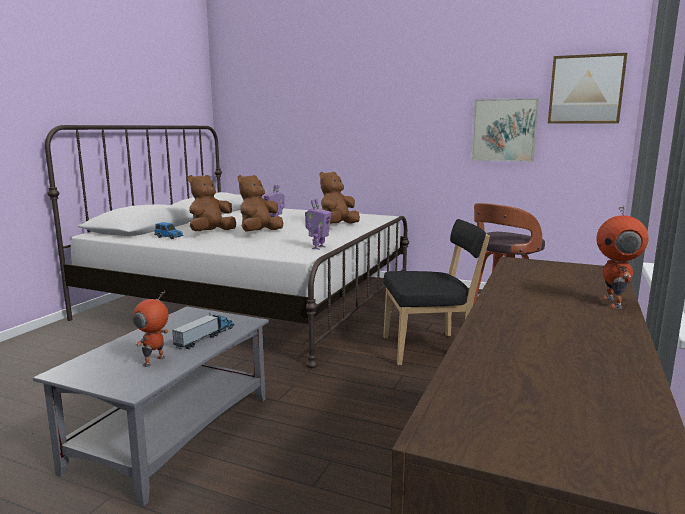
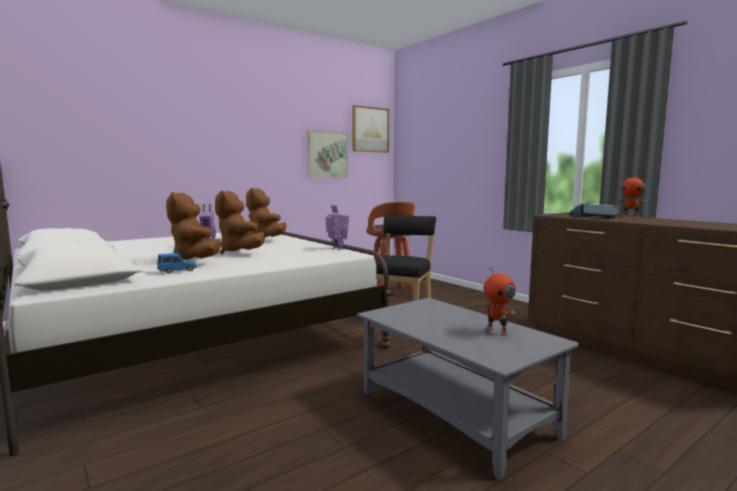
camera: 60 degrees left, 5 degrees down
toy truck [172,313,235,349] -> toy truck moved to [569,203,619,219]

